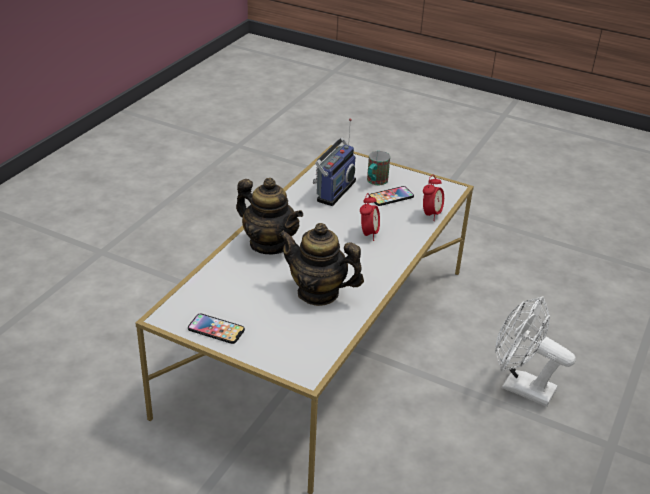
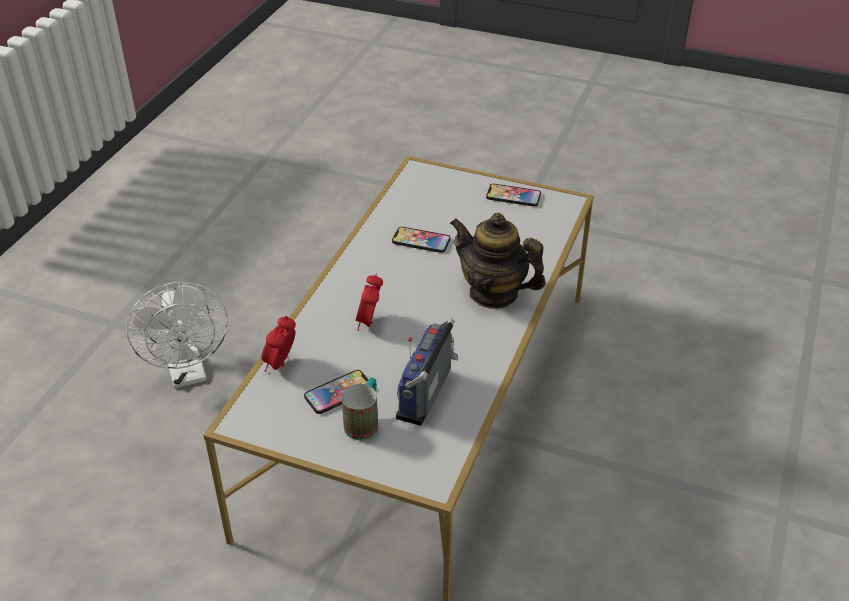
camera: 175 degrees right, 5 degrees up
teapot [278,223,364,306] -> phone [392,227,451,253]
white fan [495,296,576,407] -> white fan turned 45 degrees clockwise [126,282,228,388]

